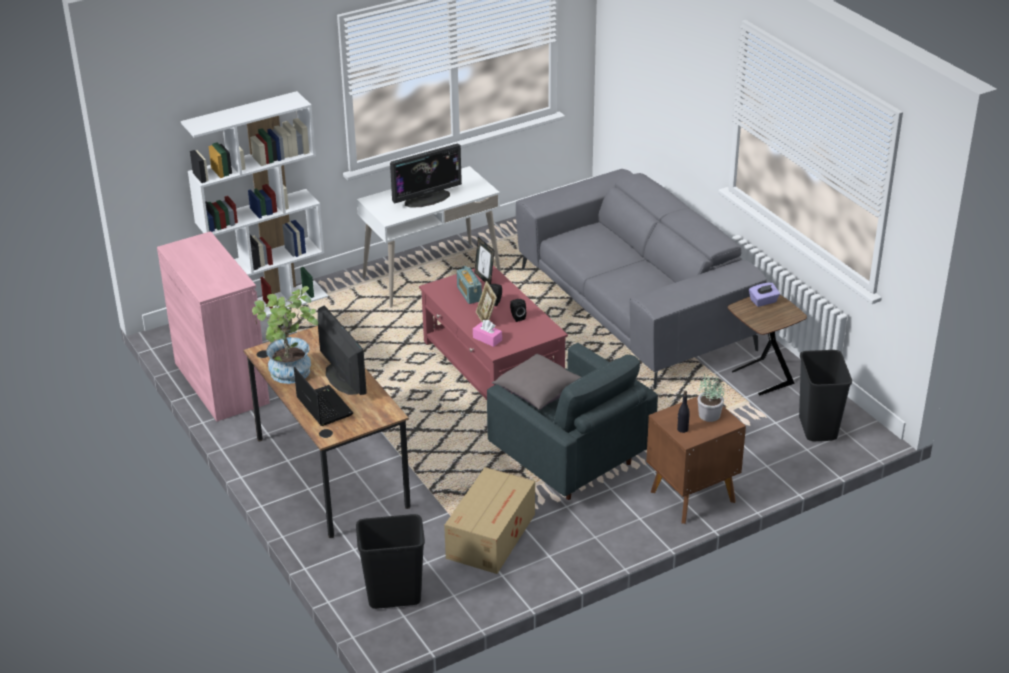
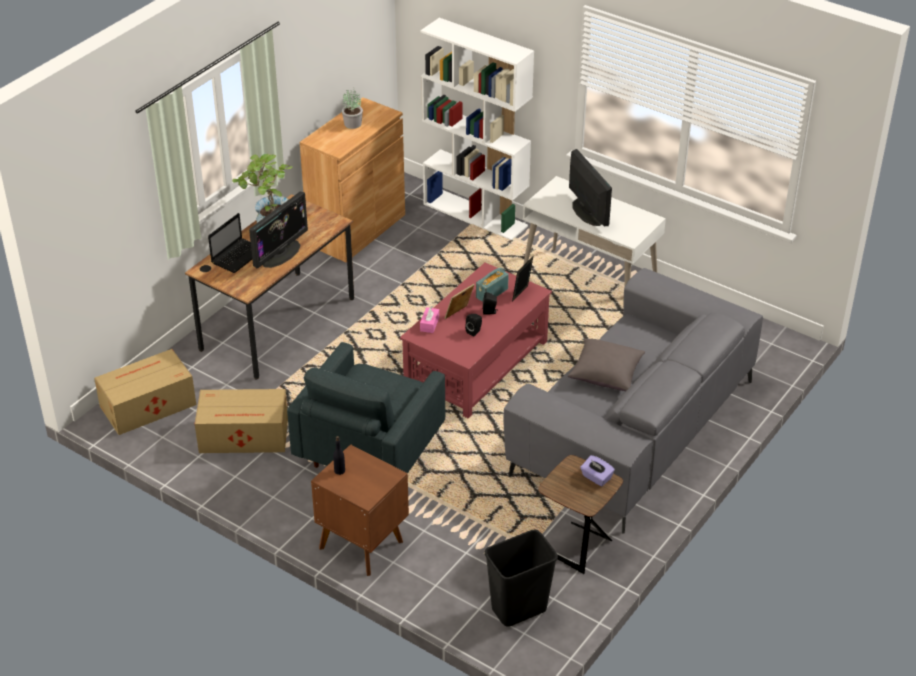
camera: 65 degrees right, 5 degrees up
pink cabinet [157,231,270,422] -> brown cabinet [300,97,405,262]
black trash can [356,514,425,609] -> cardboard box [94,349,196,435]
monitor [390,144,462,208] -> monitor turned 150 degrees counterclockwise [569,149,612,226]
grey pillow [492,354,581,410] -> grey pillow moved to [568,338,645,391]
potted plant [698,374,725,422] -> potted plant moved to [342,87,363,129]

